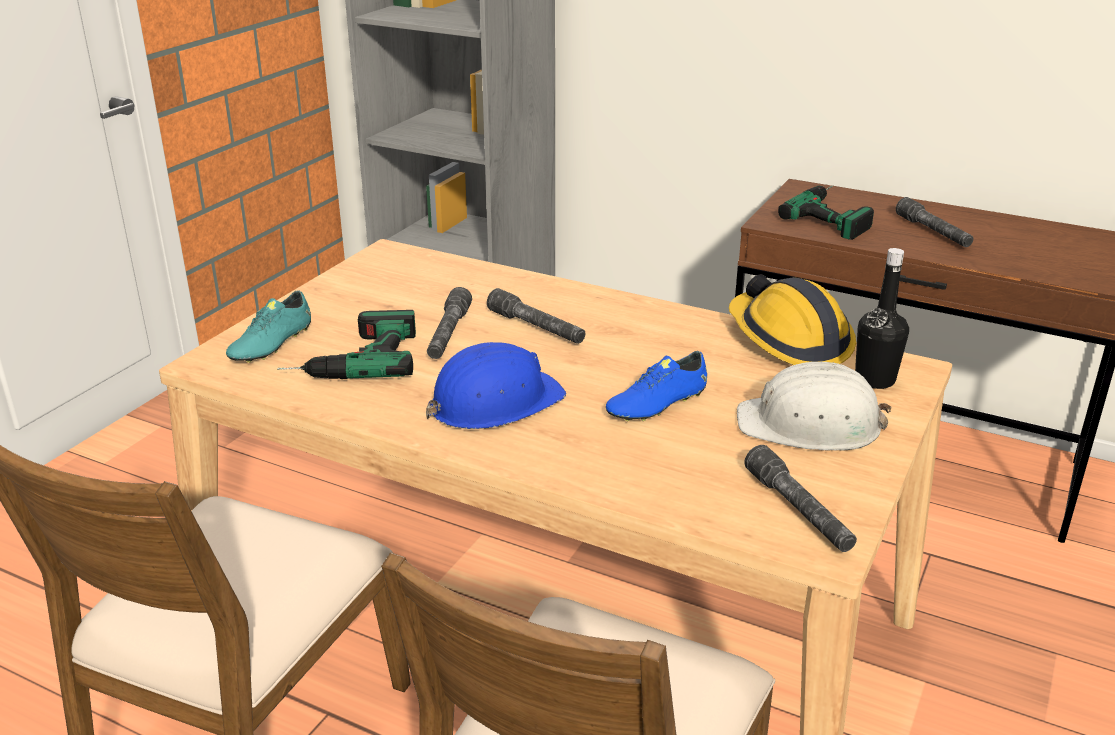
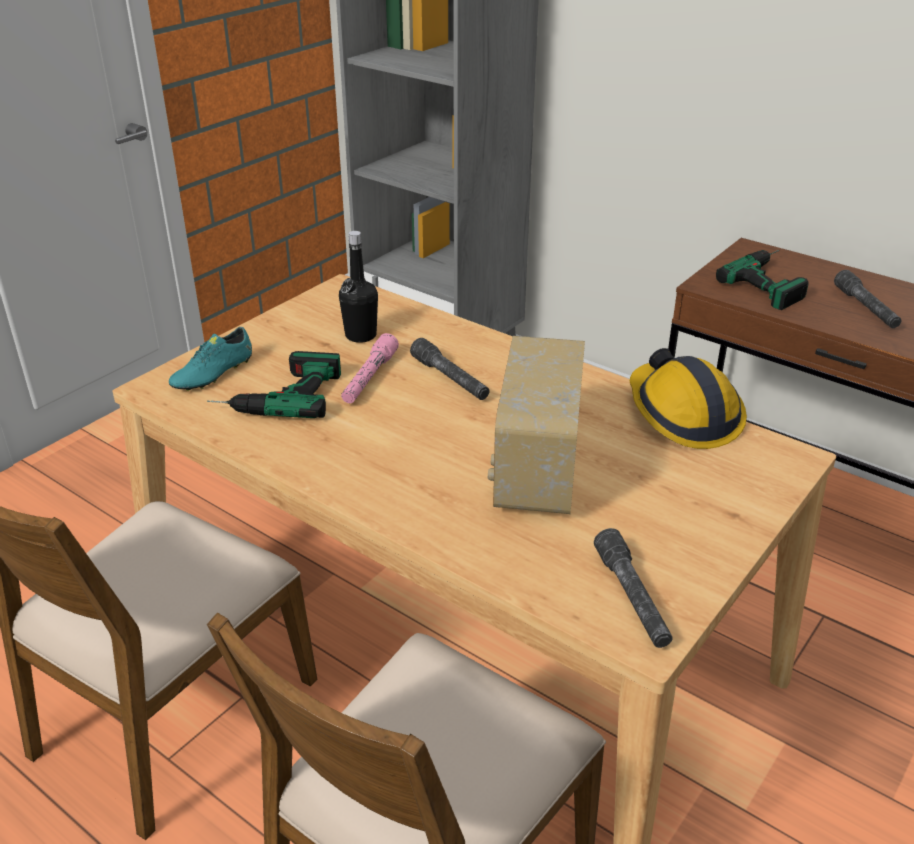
camera: 10 degrees right, 5 degrees up
blue hard hat [426,342,566,429] -> none
grey flashlight [427,287,472,359] -> pink flashlight [341,333,399,403]
blue shoe [606,351,707,421] -> radio [488,336,585,514]
white hard hat [737,362,892,451] -> none
black bottle [855,248,909,389] -> black bottle moved to [339,231,378,343]

